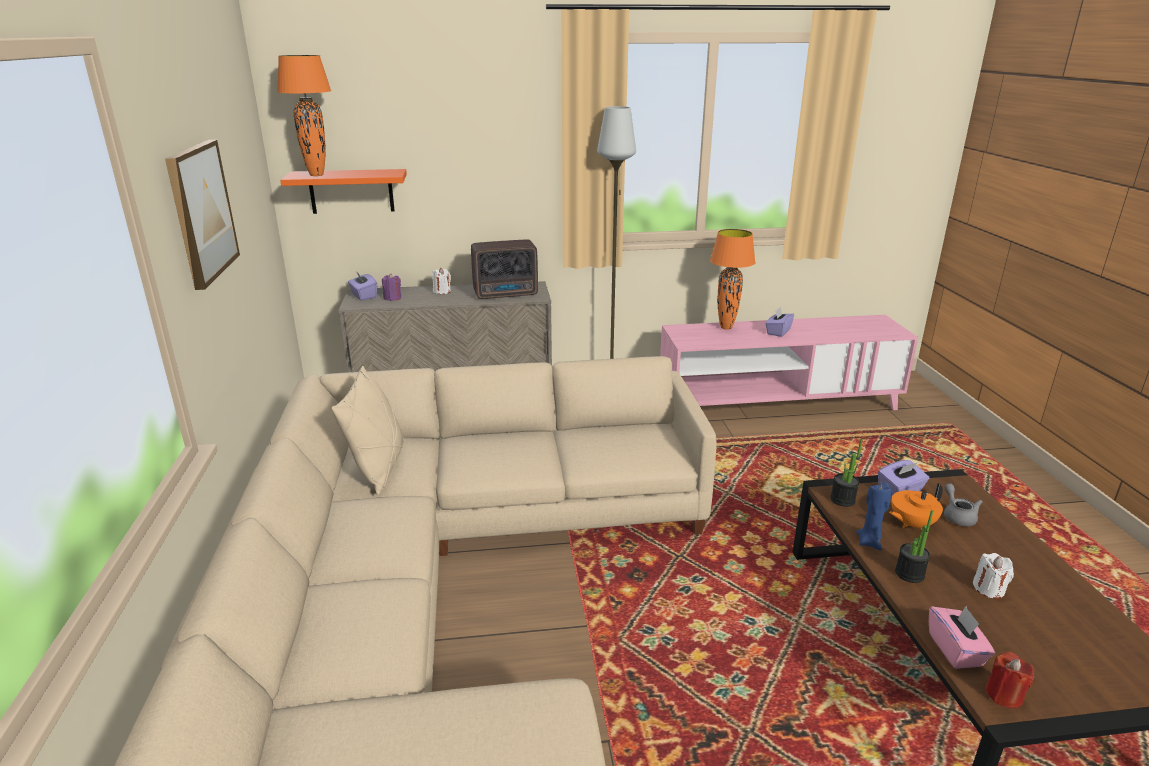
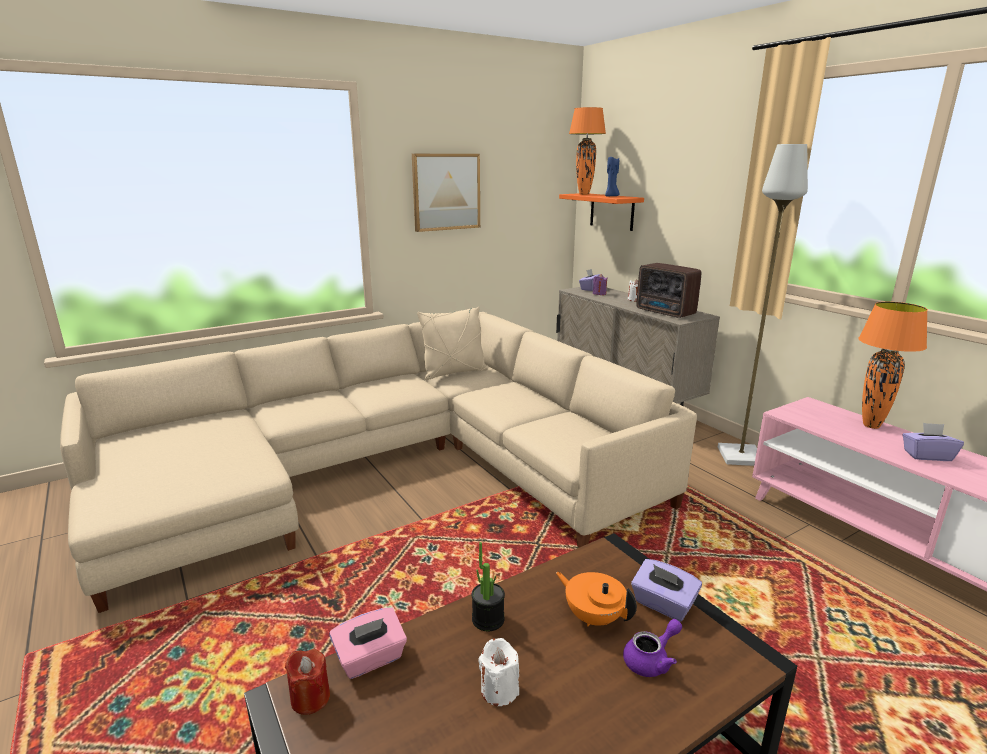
camera: 65 degrees right, 5 degrees down
potted plant [830,438,862,507] -> none
blue candle [856,483,892,551] -> blue candle moved to [605,157,619,196]
grey teapot [944,483,982,526] -> purple teapot [623,619,682,677]

